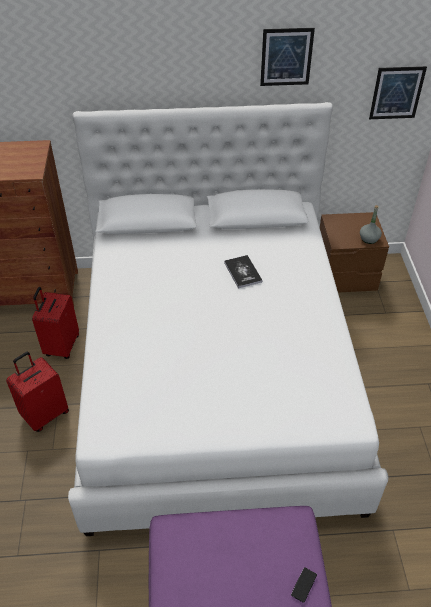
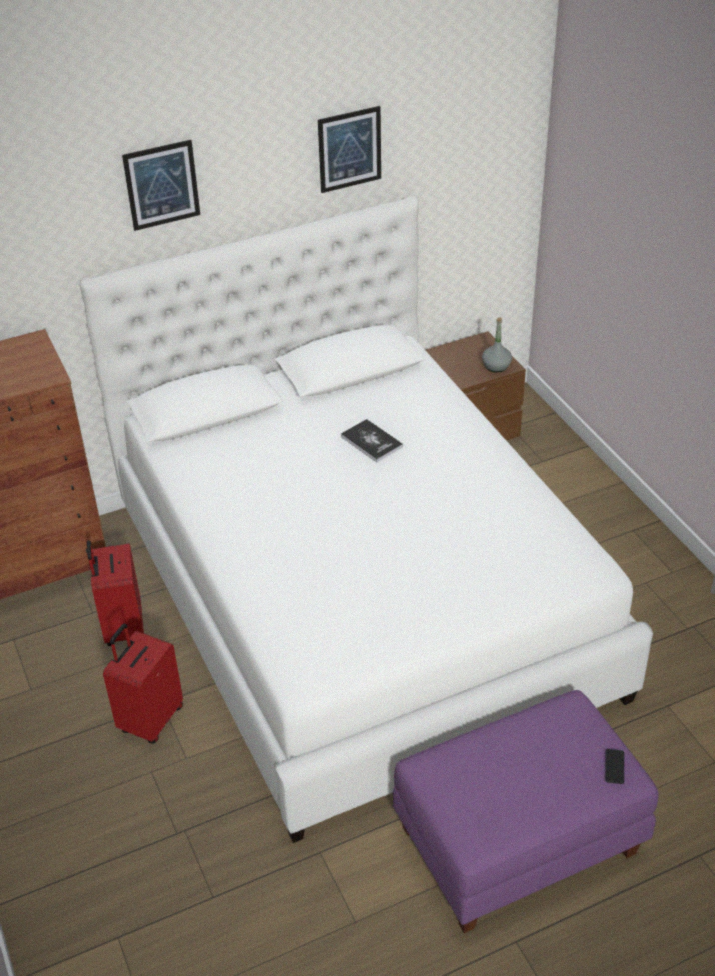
camera: 20 degrees left, 5 degrees down
picture [369,66,427,119] -> picture moved to [122,140,200,231]

